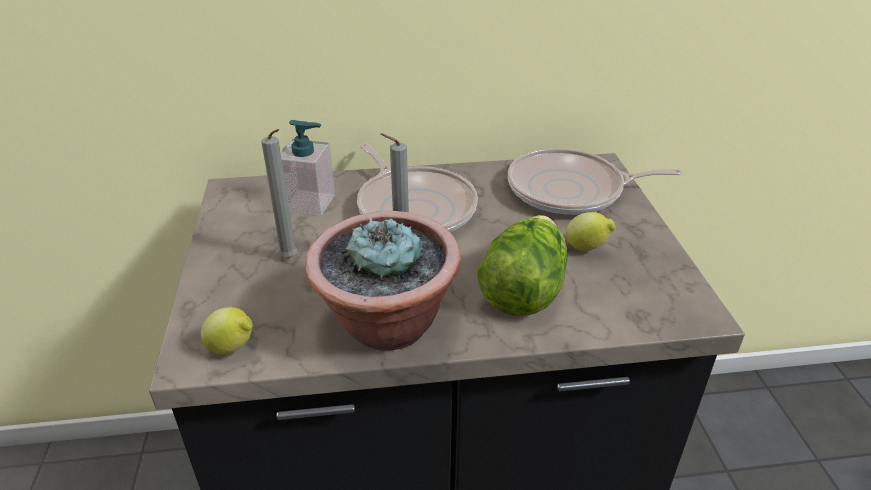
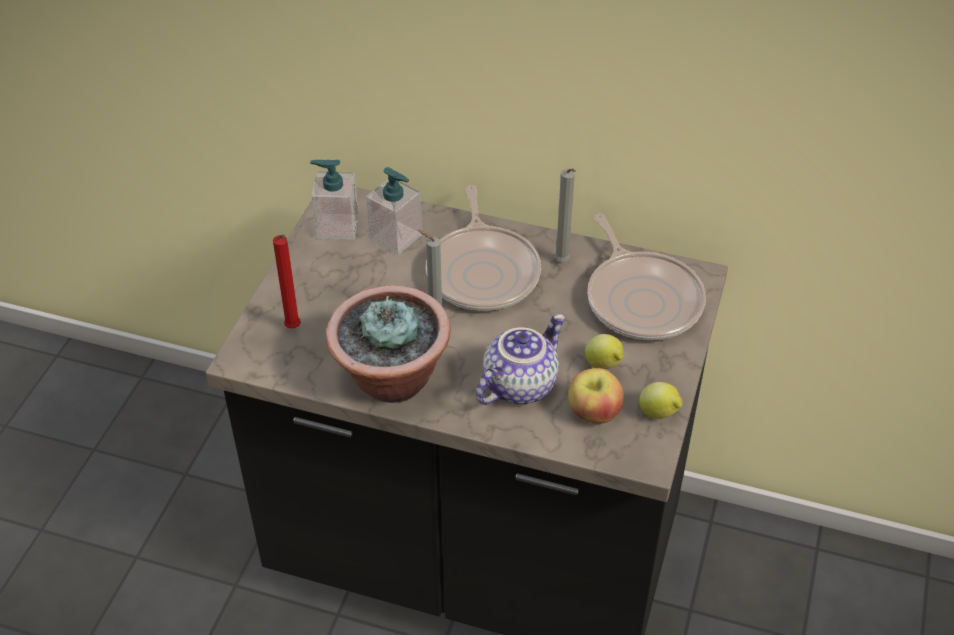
camera: 25 degrees right, 10 degrees up
lemon [201,307,253,355] -> lemon moved to [639,382,683,419]
grey candle [261,129,297,258] -> grey candle moved to [554,169,576,262]
lettuce [477,215,567,316] -> teapot [476,314,565,405]
frying pan [508,148,683,215] -> frying pan turned 135 degrees counterclockwise [587,214,706,340]
none -> red candle [273,235,301,329]
none -> soap dispenser [310,160,358,240]
none -> apple [569,368,624,424]

